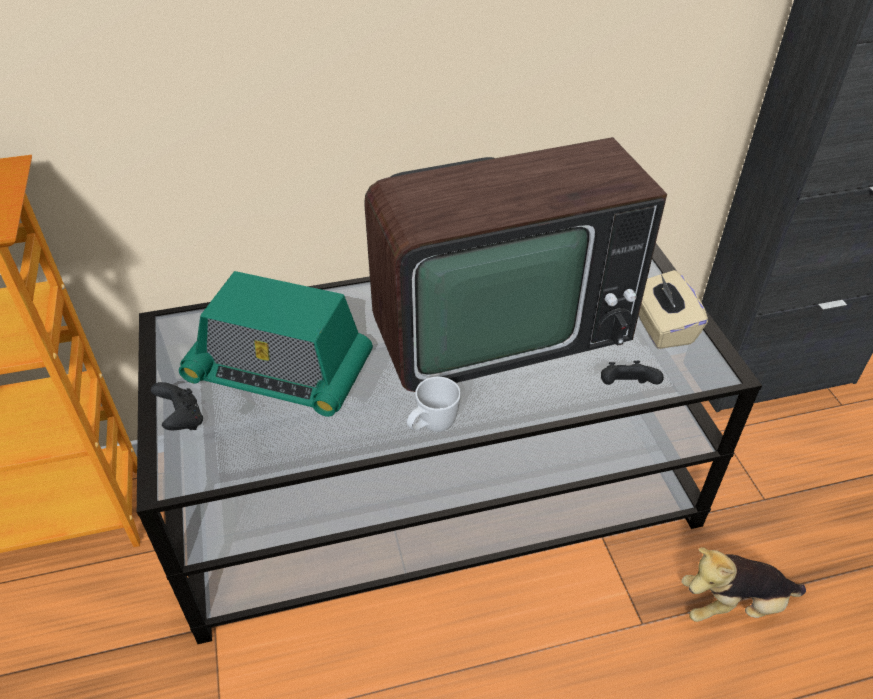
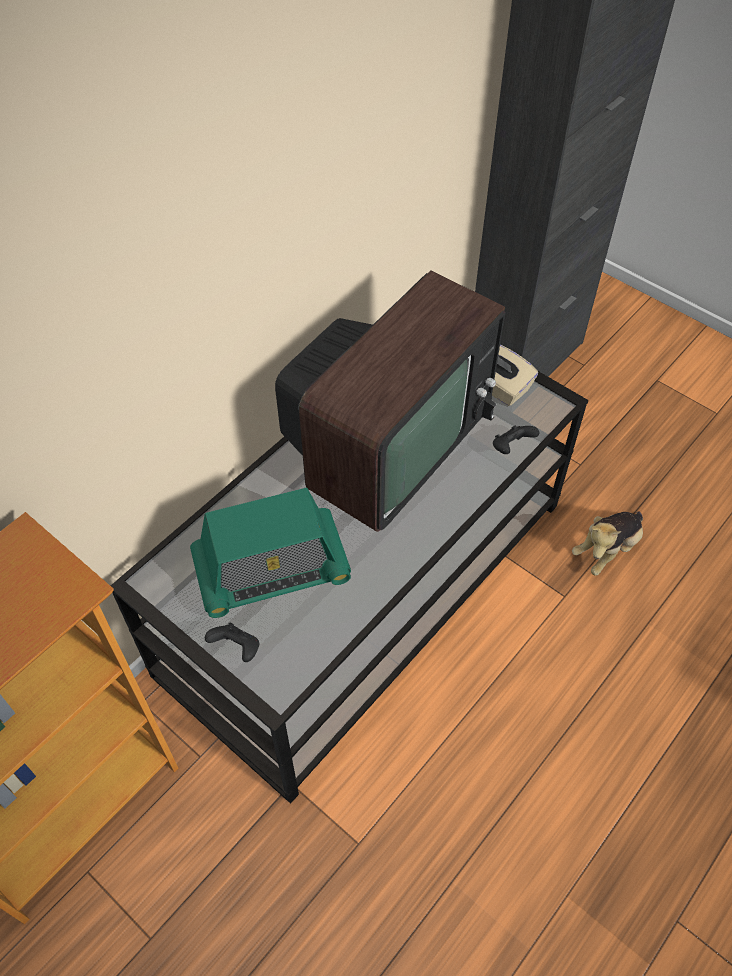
camera: 35 degrees left, 10 degrees up
white mug [407,377,461,432] -> none

